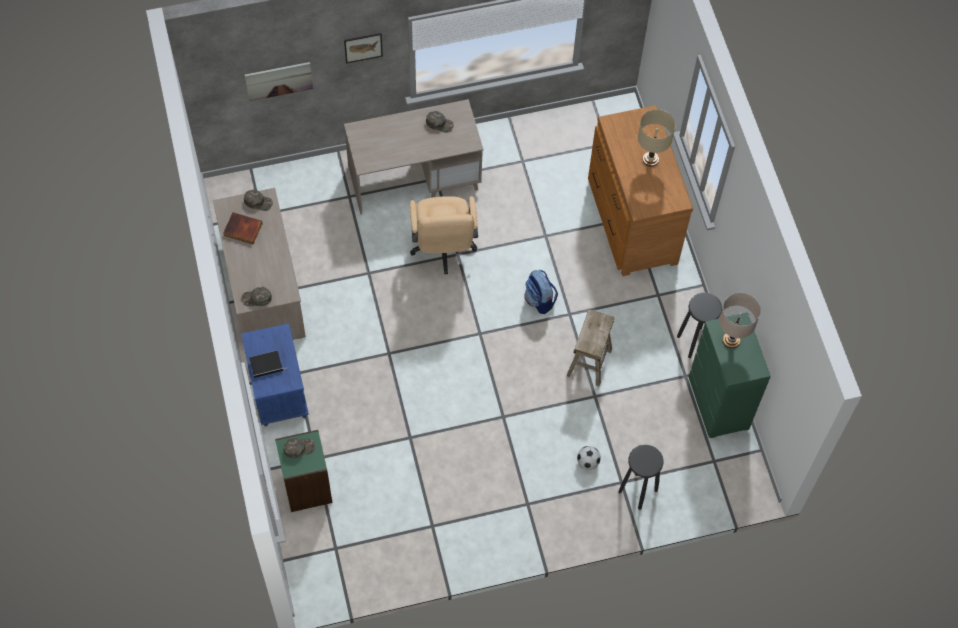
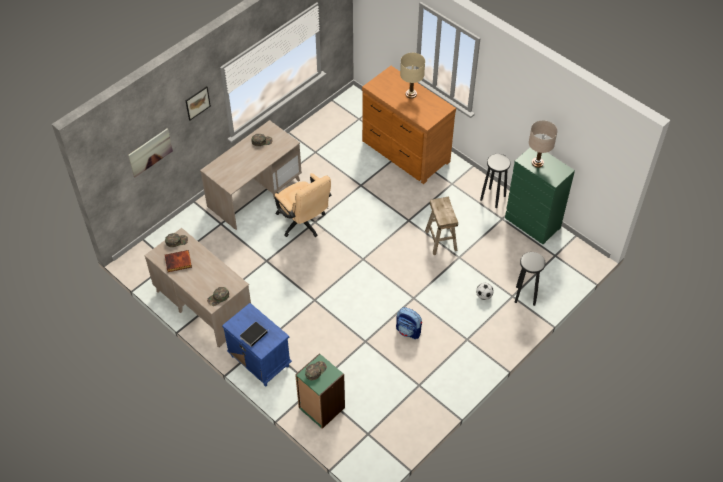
camera: 30 degrees left, 10 degrees down
backpack [524,270,558,314] -> backpack moved to [396,307,422,339]

